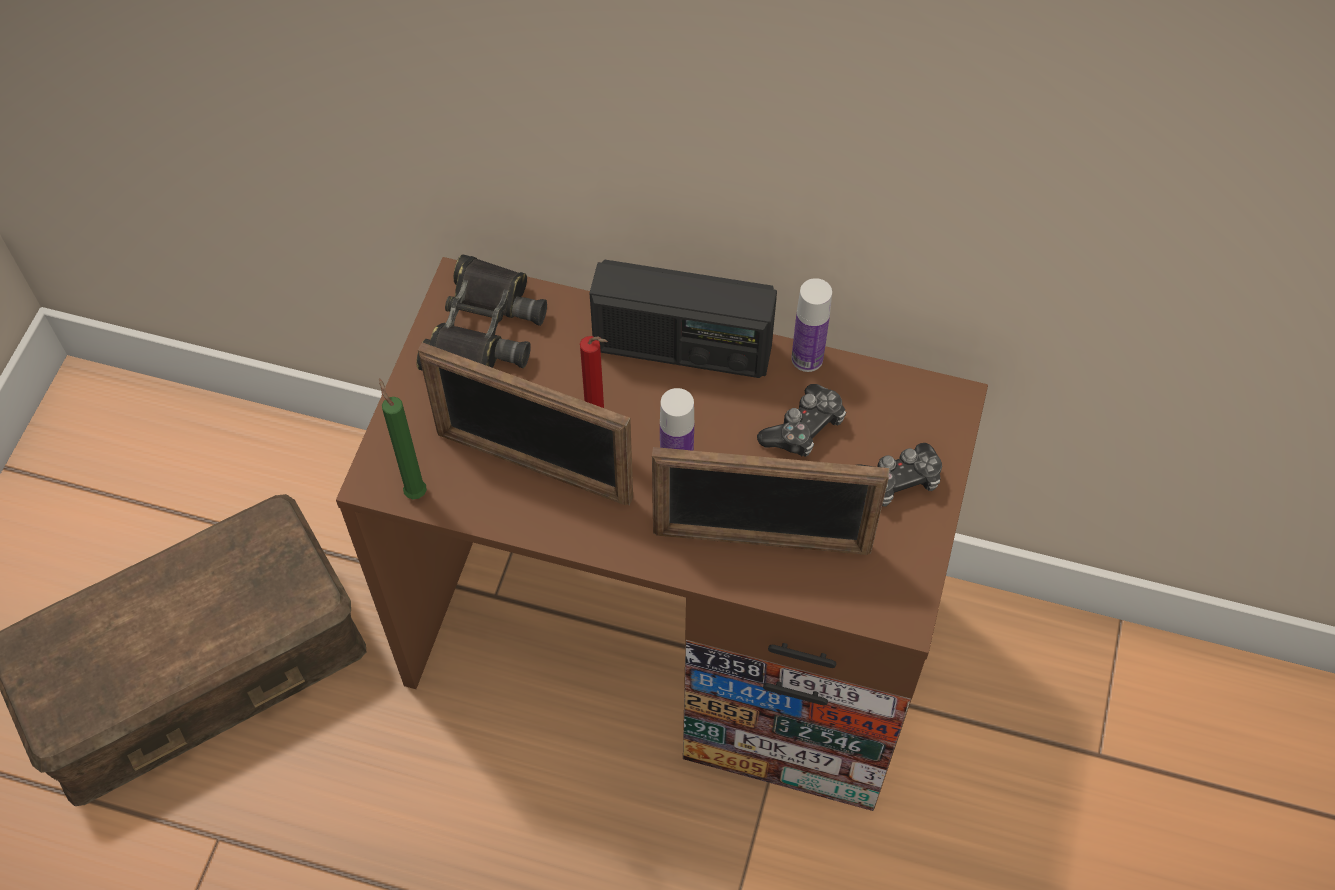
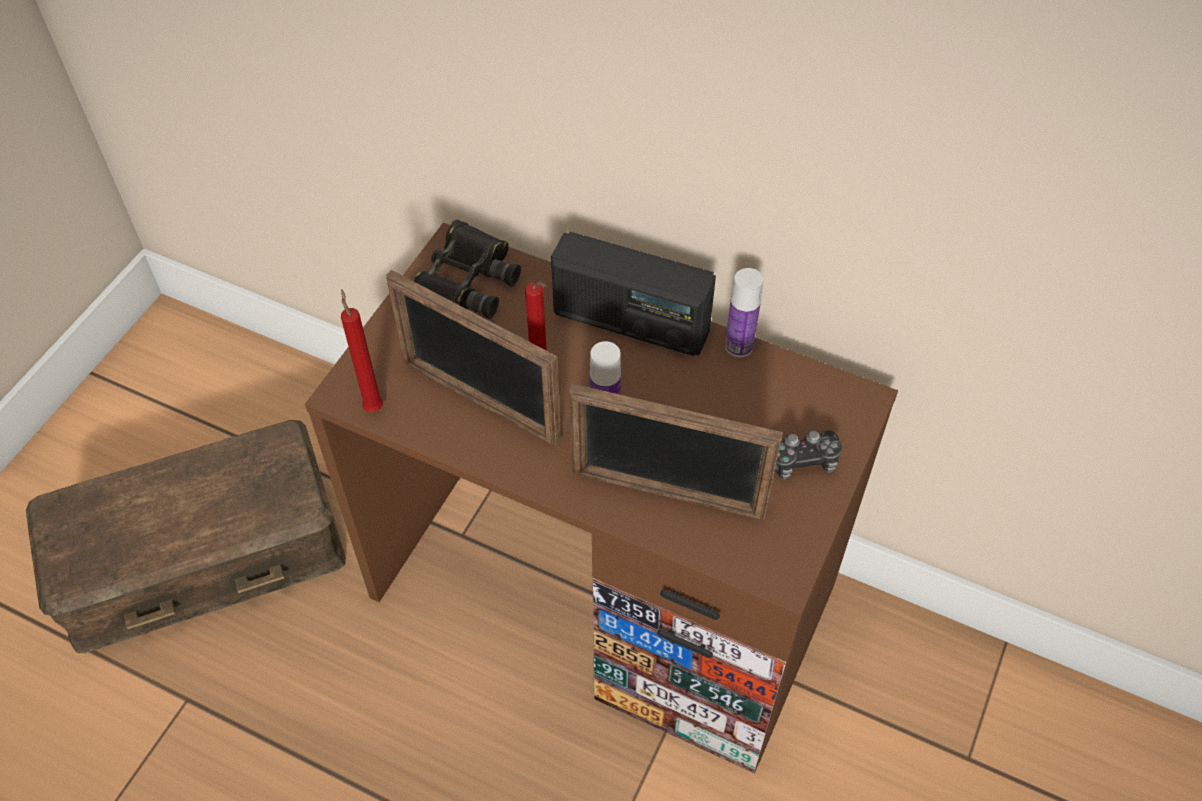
camera: 10 degrees right, 5 degrees down
green candle [379,378,427,499] -> red candle [341,289,383,412]
game controller [757,384,846,457] -> none

